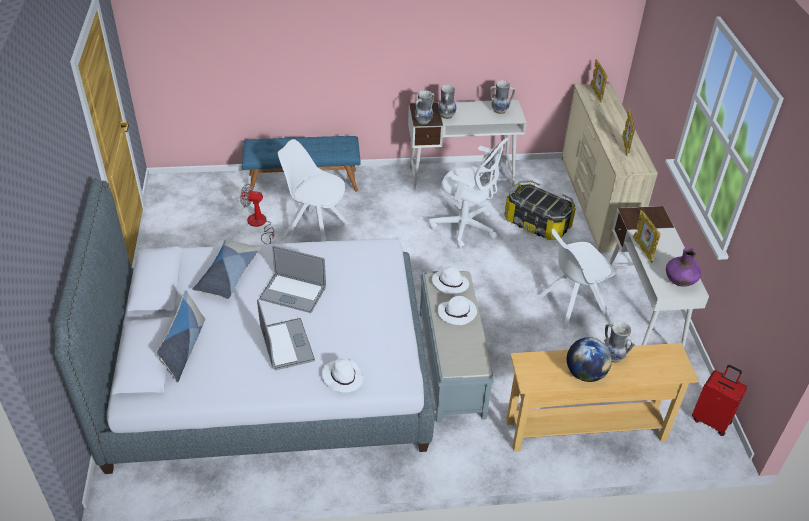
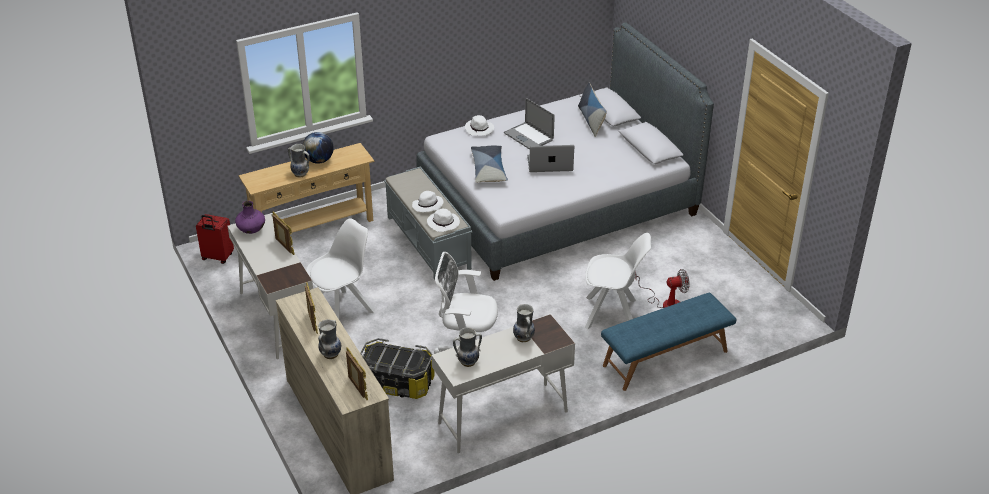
camera: 160 degrees right, 5 degrees down
pillow [192,239,261,299] -> pillow moved to [471,146,508,183]
vase [414,90,435,124] -> vase moved to [318,319,341,359]

